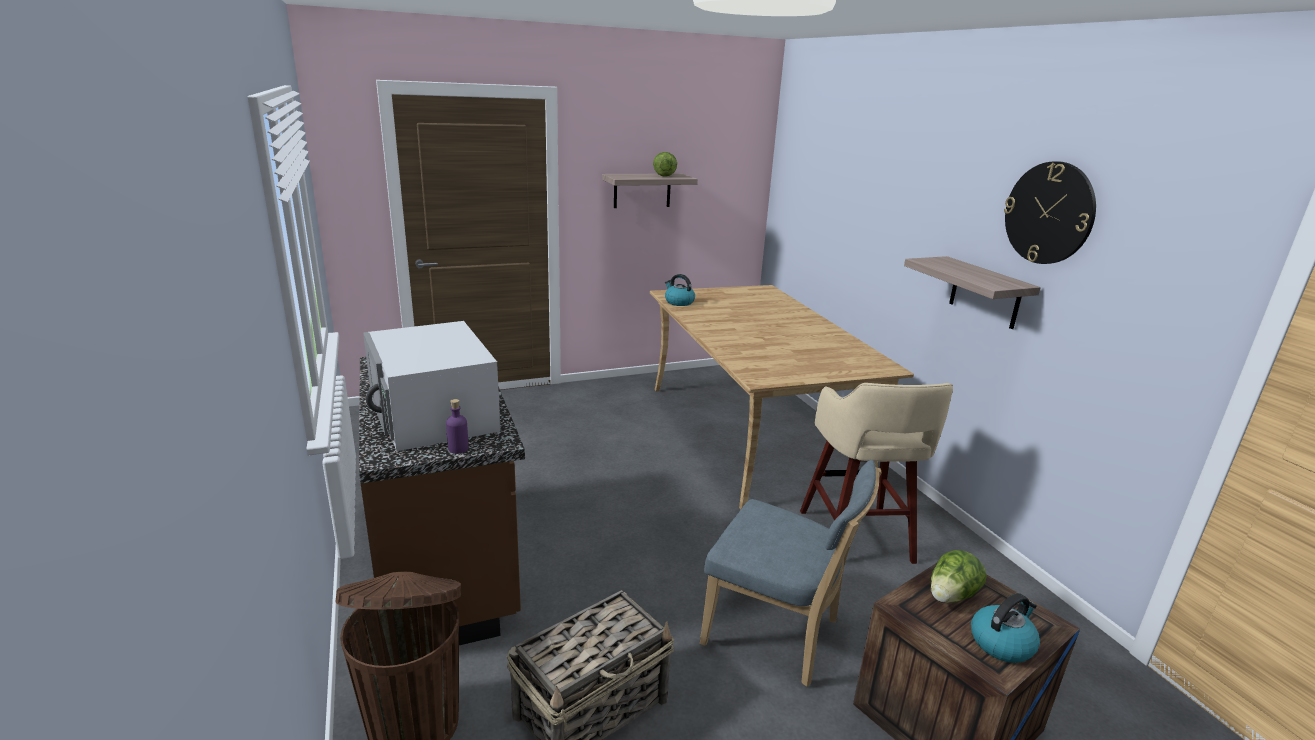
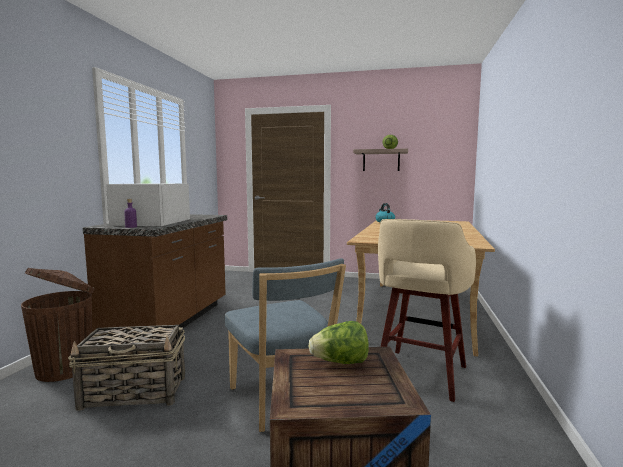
camera: 35 degrees right, 15 degrees down
shelf [904,256,1041,329] -> none
kettle [971,593,1040,663] -> none
wall clock [1004,161,1096,264] -> none

